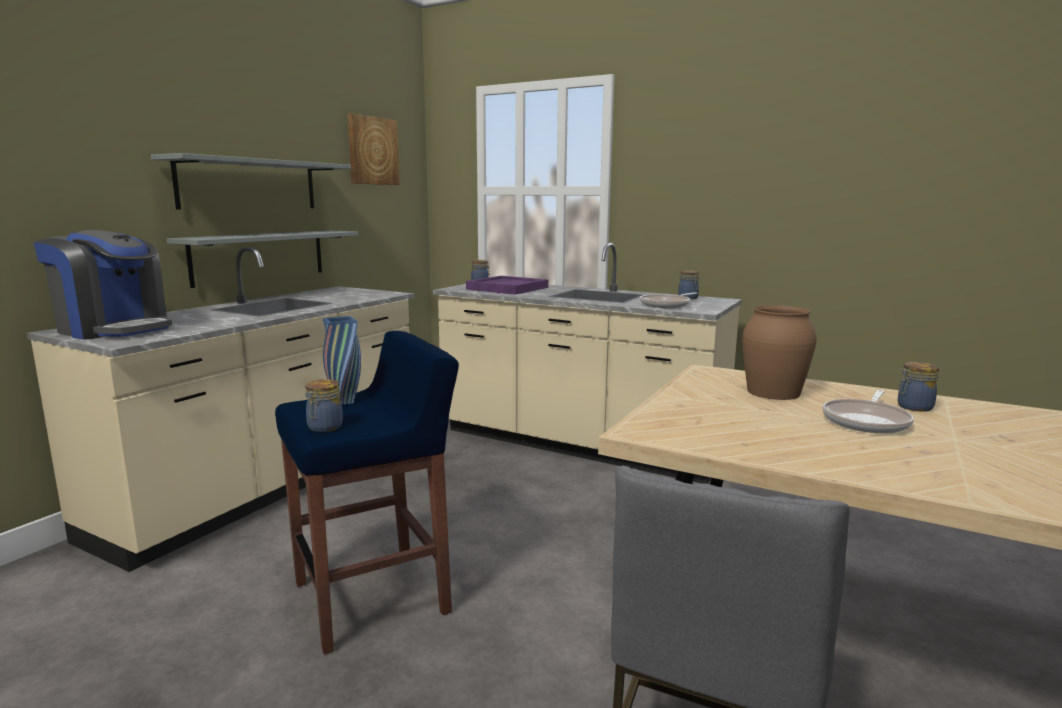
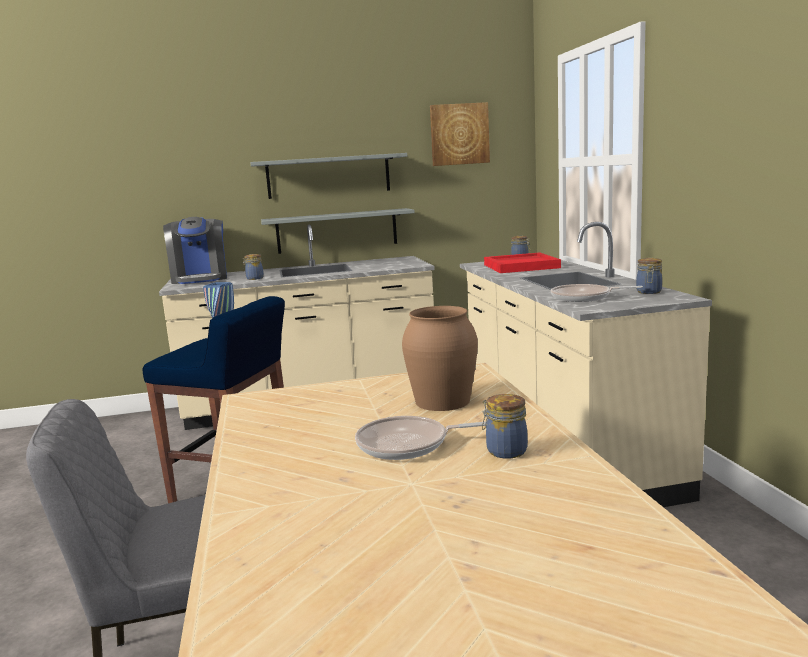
camera: 50 degrees right, 0 degrees up
jar [305,379,343,432] -> jar moved to [242,254,264,280]
purple tray [466,276,548,295] -> red tray [484,252,561,273]

